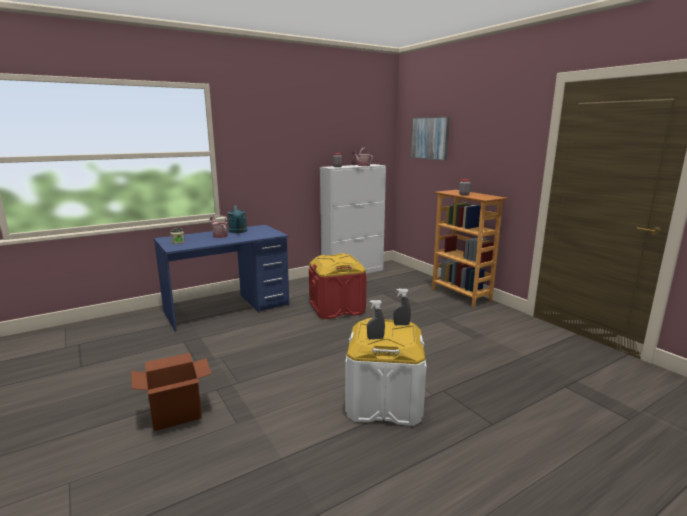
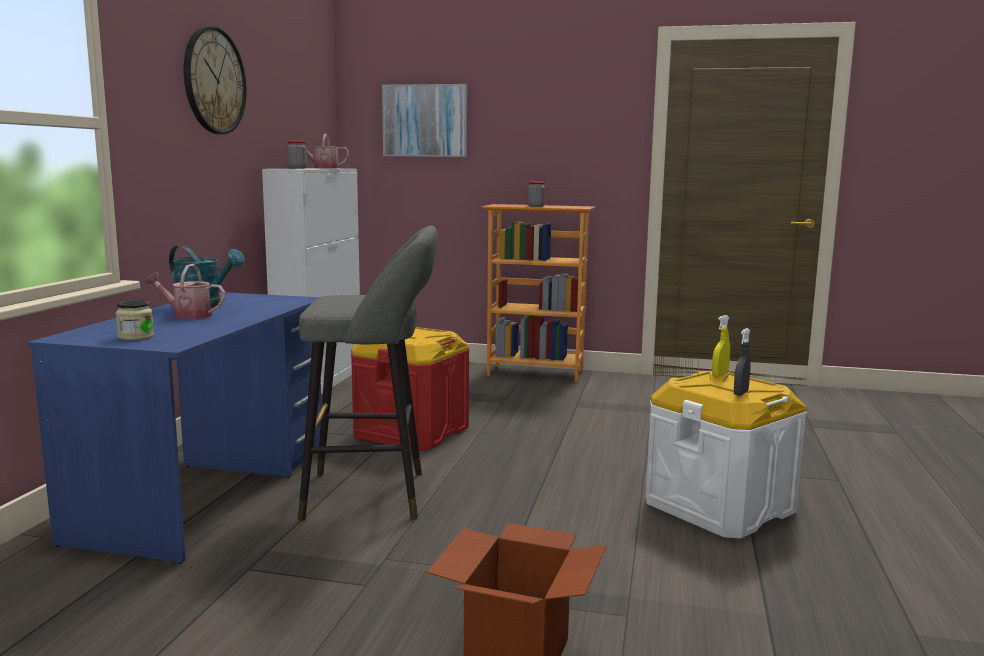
camera: 45 degrees left, 5 degrees down
grey spray bottle [393,289,411,326] -> yellow spray bottle [712,315,730,377]
none -> wall clock [184,26,247,134]
none -> grey stool [298,225,438,521]

